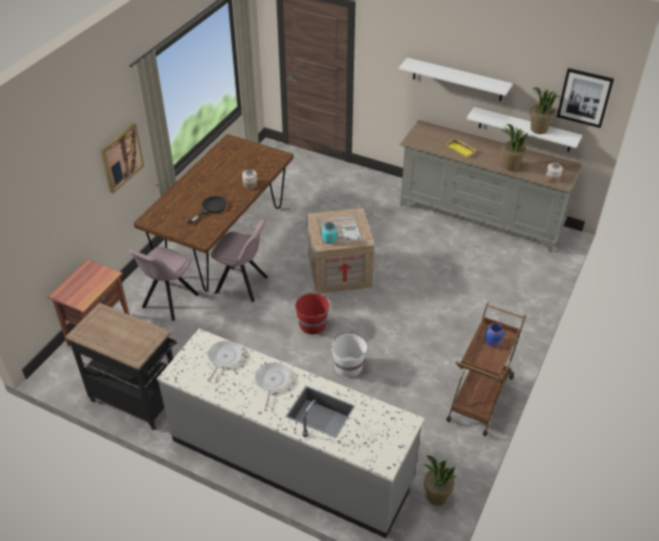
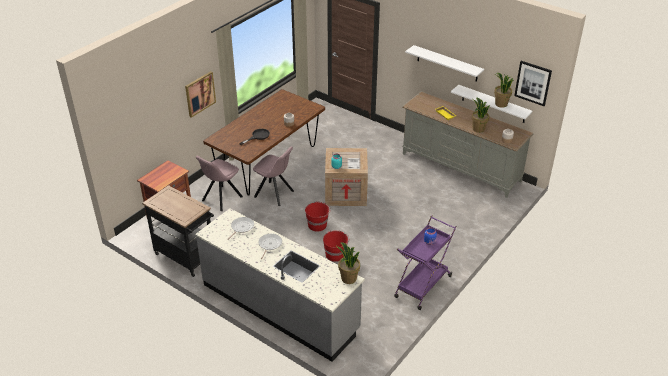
camera: 10 degrees right, 5 degrees down
white bucket [331,333,369,377] -> red bucket [323,230,349,262]
potted plant [423,456,457,506] -> potted plant moved to [336,242,360,284]
brown cart [446,302,526,436] -> purple cart [394,215,456,310]

